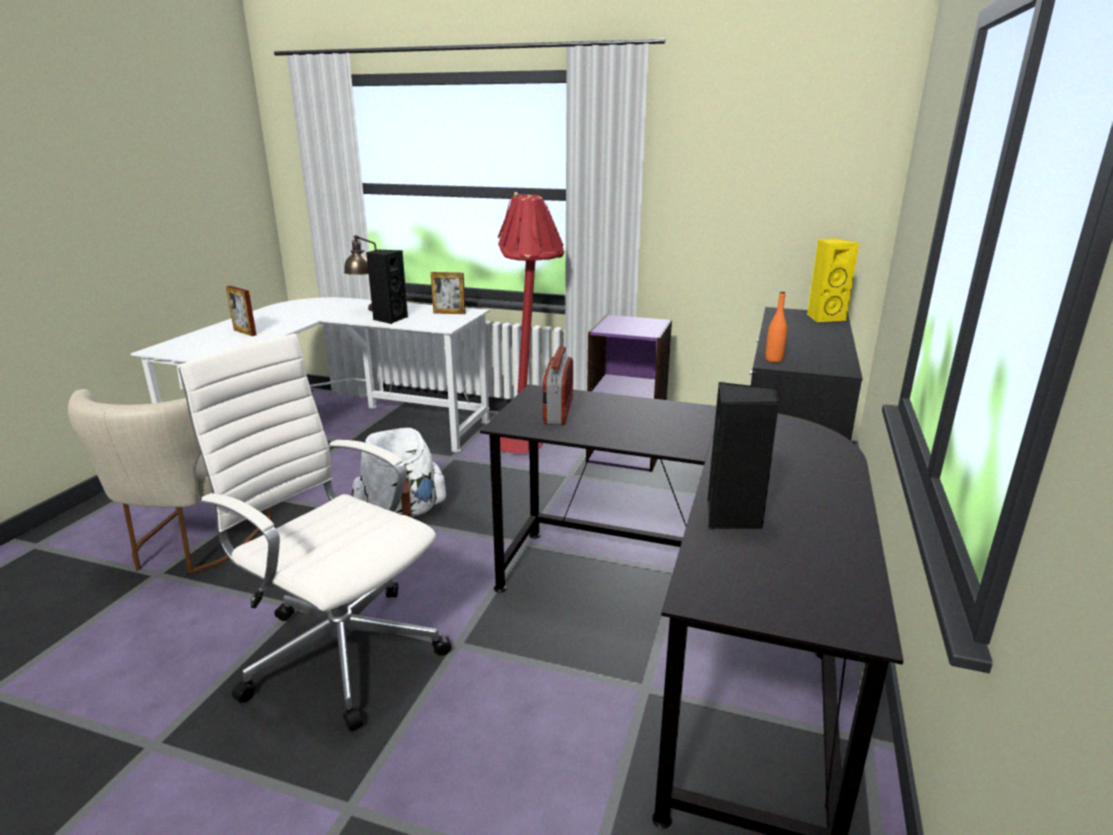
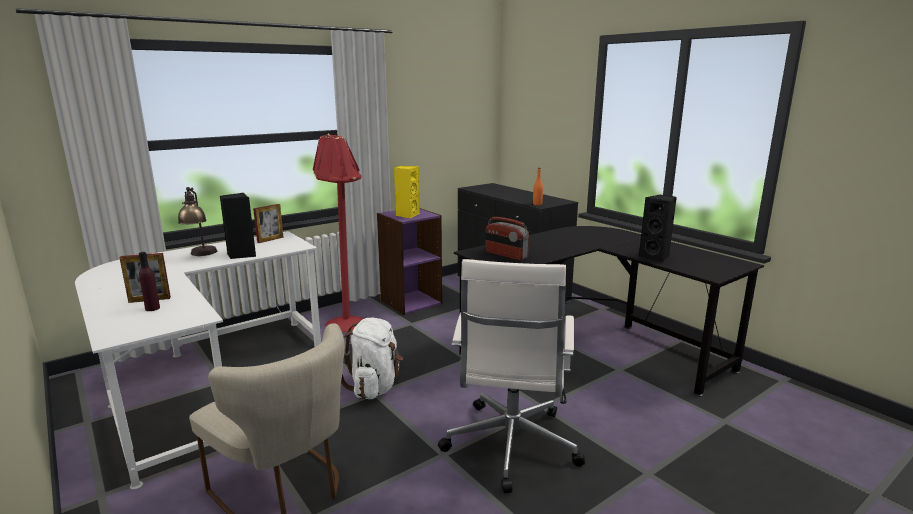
camera: 55 degrees left, 5 degrees down
white office chair [177,333,452,732] -> white office chair turned 60 degrees counterclockwise [438,259,585,493]
yellow speaker [807,238,859,323] -> yellow speaker moved to [394,166,420,218]
none -> purple bottle [139,252,160,311]

